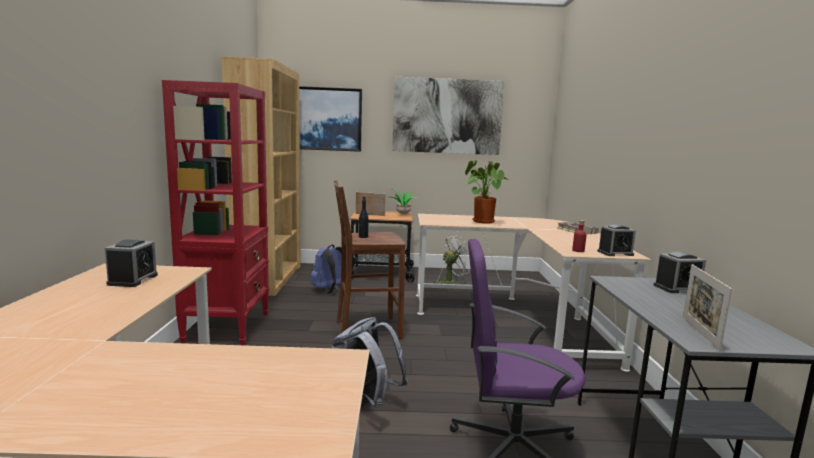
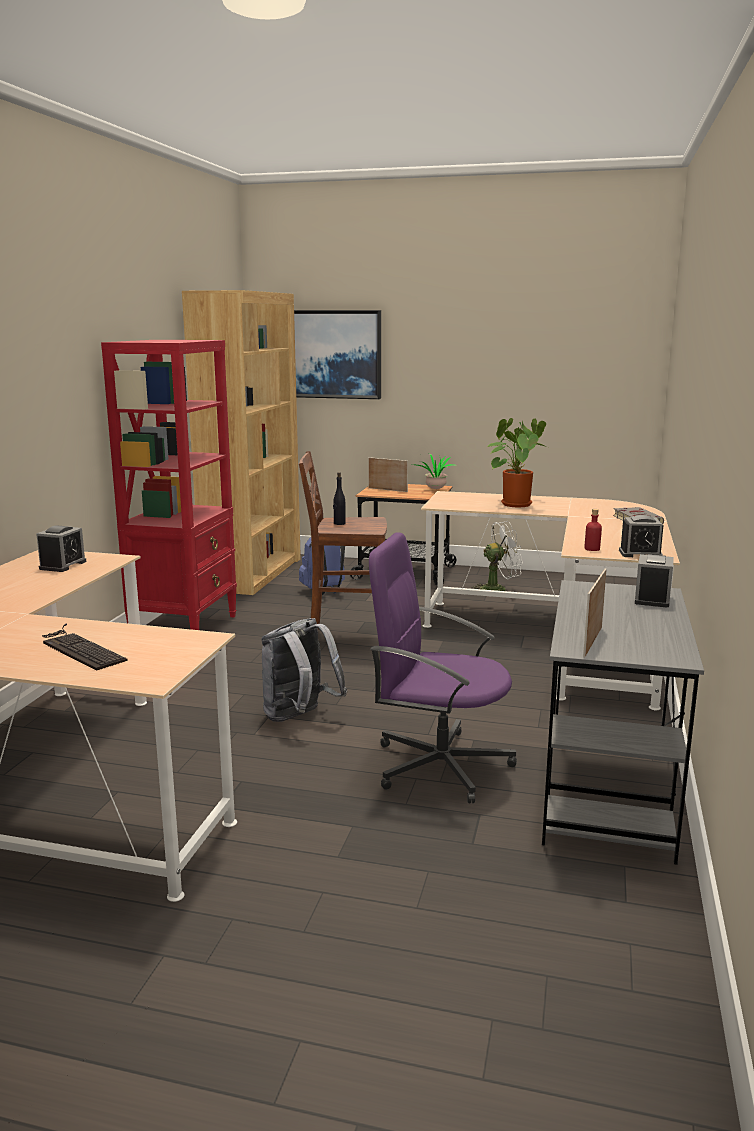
camera: 15 degrees right, 5 degrees up
picture [392,77,505,155] -> none
alarm clock [654,252,706,293] -> alarm clock turned 75 degrees counterclockwise [635,554,674,607]
none -> keyboard [42,624,128,671]

